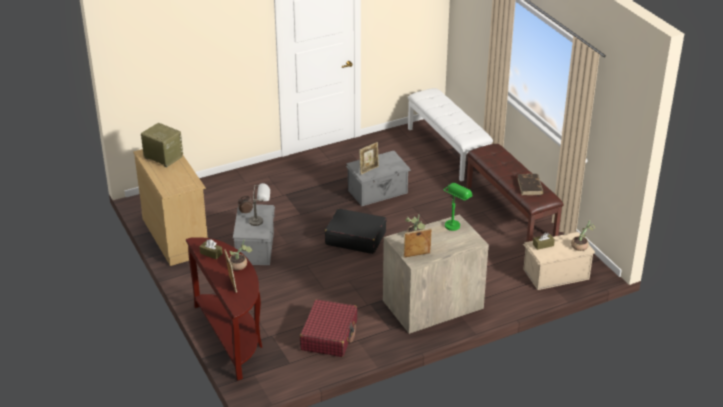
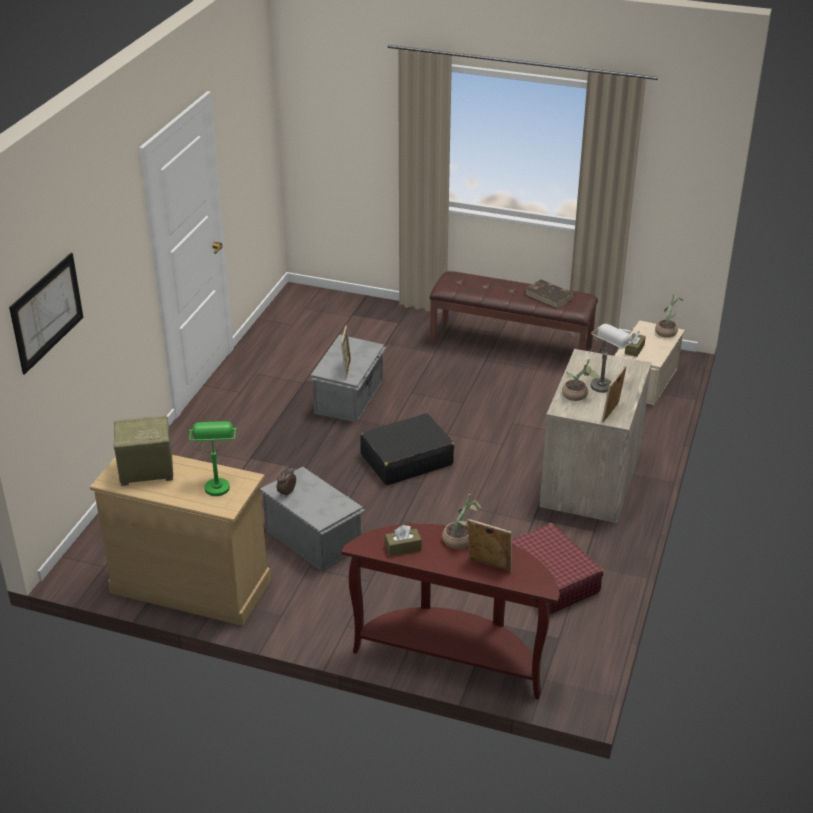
camera: 45 degrees left, 0 degrees up
grey table lamp [249,183,270,226] -> grey table lamp moved to [591,324,633,393]
white bench [408,88,493,181] -> none
green table lamp [443,183,472,231] -> green table lamp moved to [189,421,237,496]
none -> picture [9,253,83,375]

